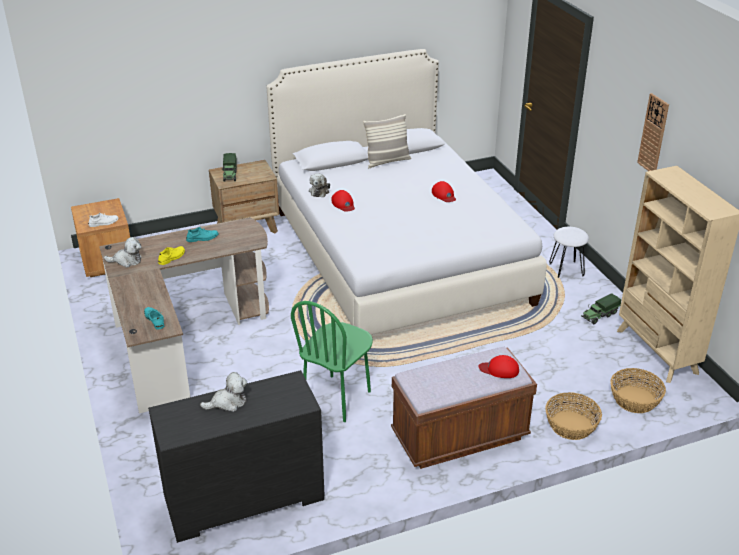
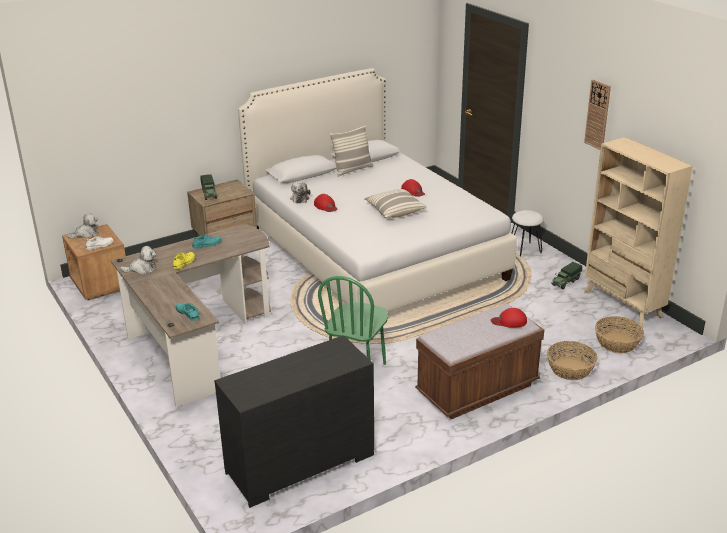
camera: 10 degrees left, 5 degrees down
plush toy [200,372,247,412] -> plush toy moved to [67,213,98,239]
none -> pillow [364,189,426,218]

